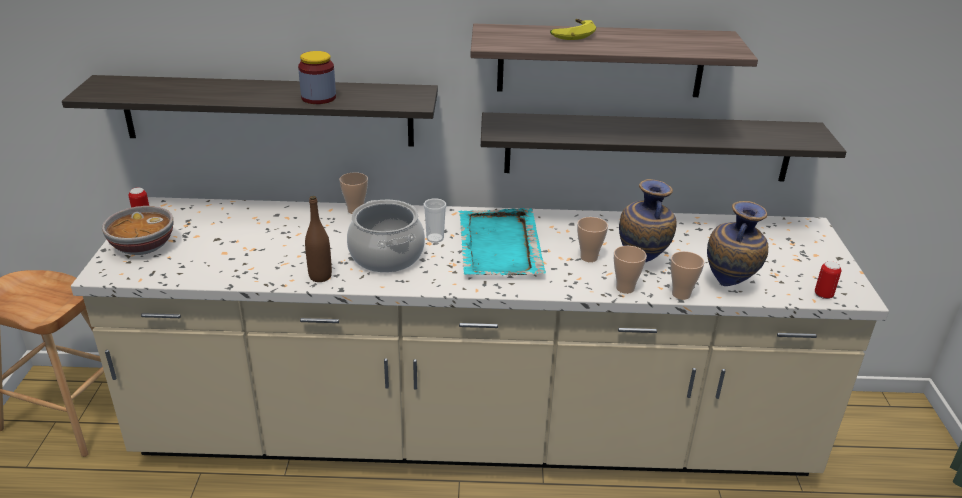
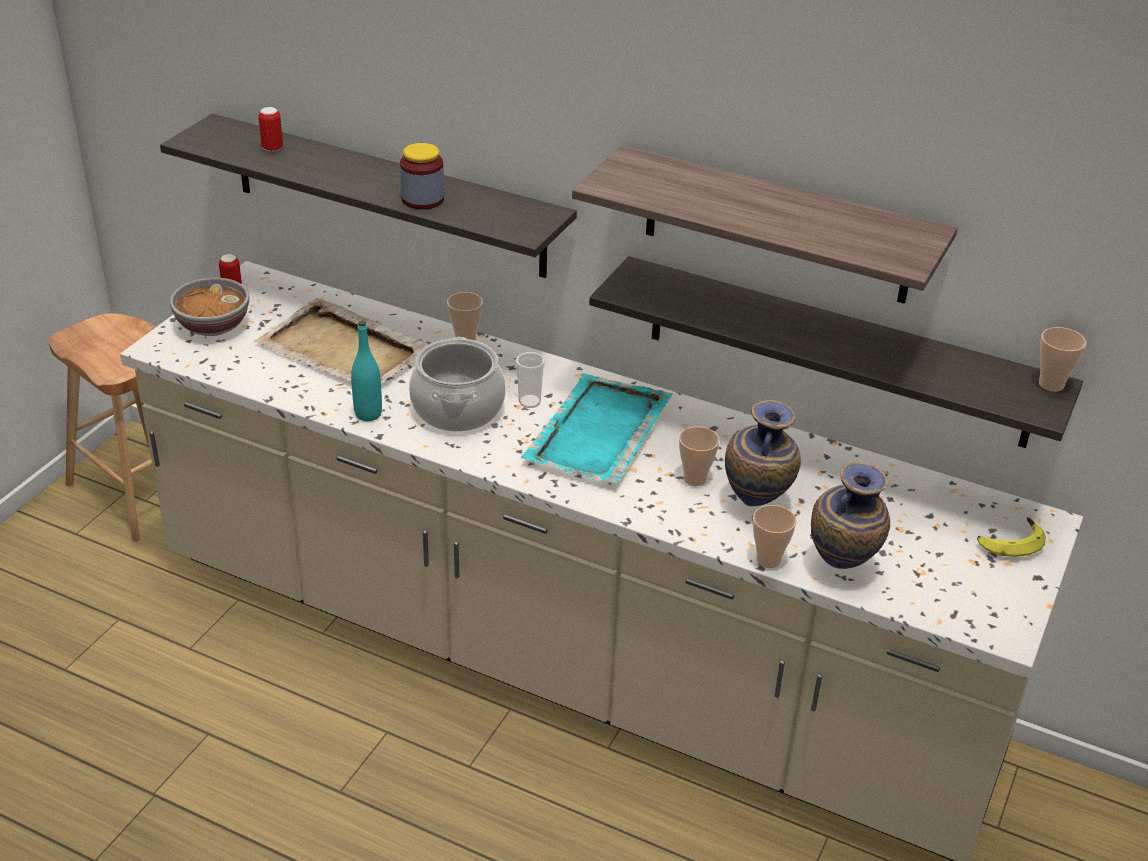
camera: 25 degrees right, 5 degrees up
brown bottle [305,196,332,282] -> turquoise bottle [351,321,382,421]
banana [550,19,596,40] -> banana moved to [977,517,1046,557]
cup [614,246,647,294] -> cup moved to [1039,327,1086,392]
can [815,261,841,299] -> can moved to [258,107,283,152]
none -> beige tray [254,298,429,382]

